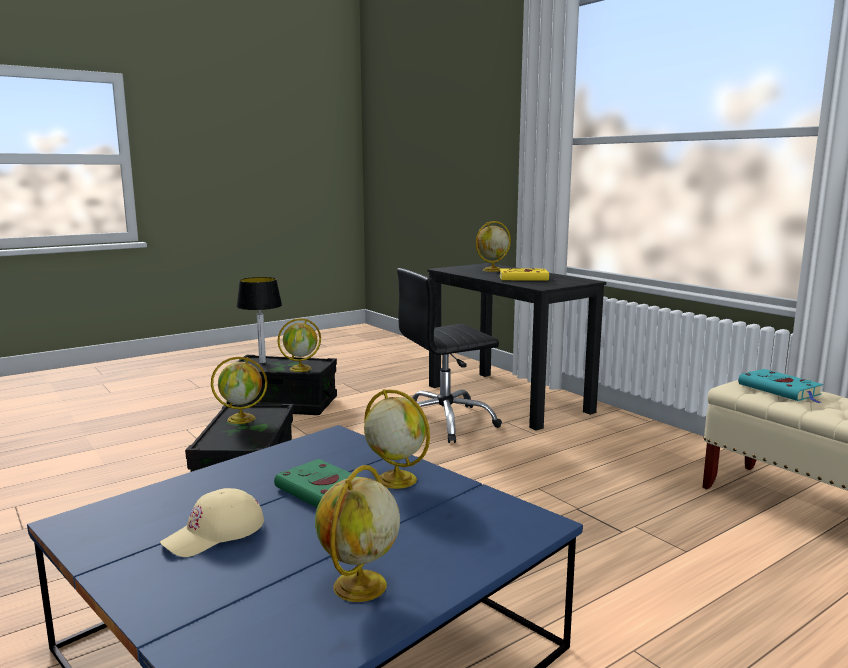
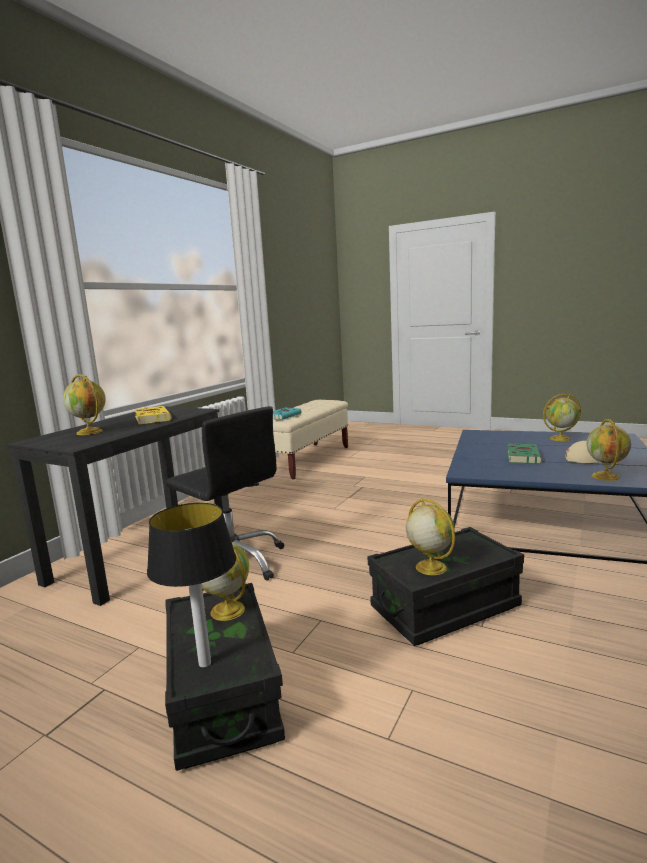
camera: 115 degrees left, 0 degrees up
globe [364,389,430,489] -> globe moved to [587,419,631,481]

